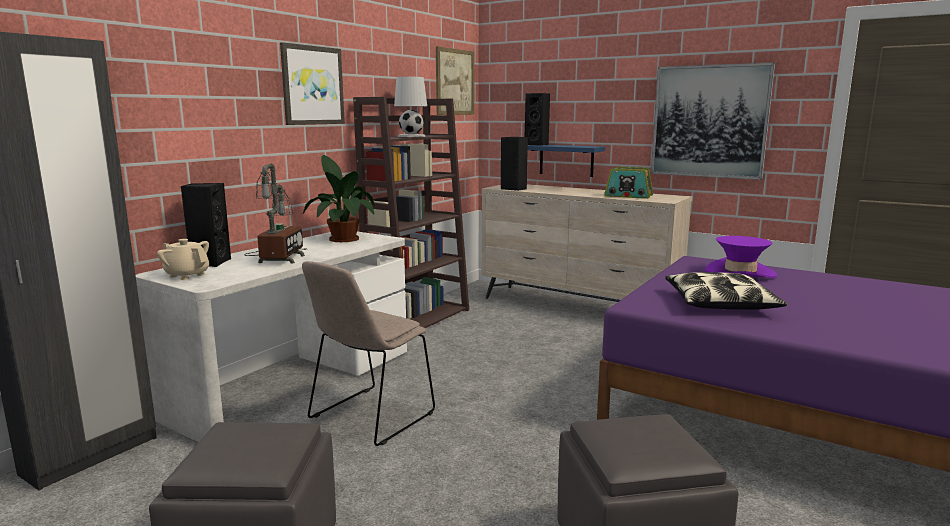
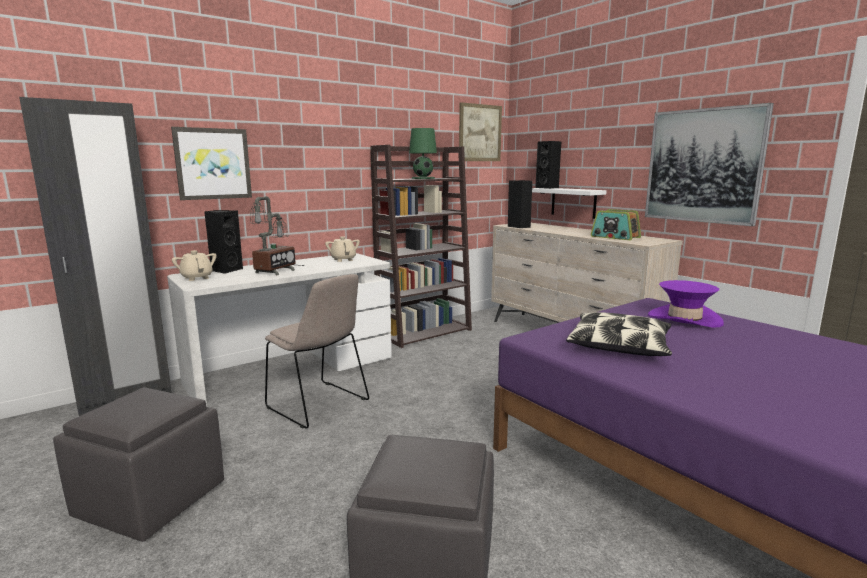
camera: 20 degrees right, 0 degrees up
picture [280,42,345,125] -> picture moved to [171,127,252,200]
beige chair [302,261,435,446] -> beige chair turned 105 degrees counterclockwise [265,274,369,429]
potted plant [303,155,375,242] -> beige teapot [325,236,360,262]
white table lamp [394,77,427,137] -> green table lamp [409,128,437,179]
blue shelf [528,145,605,177] -> white shelf [532,188,607,219]

